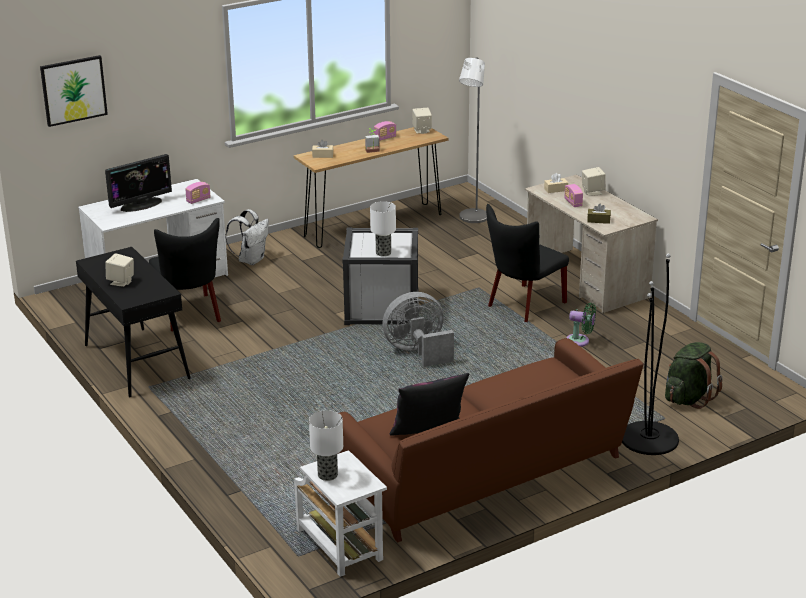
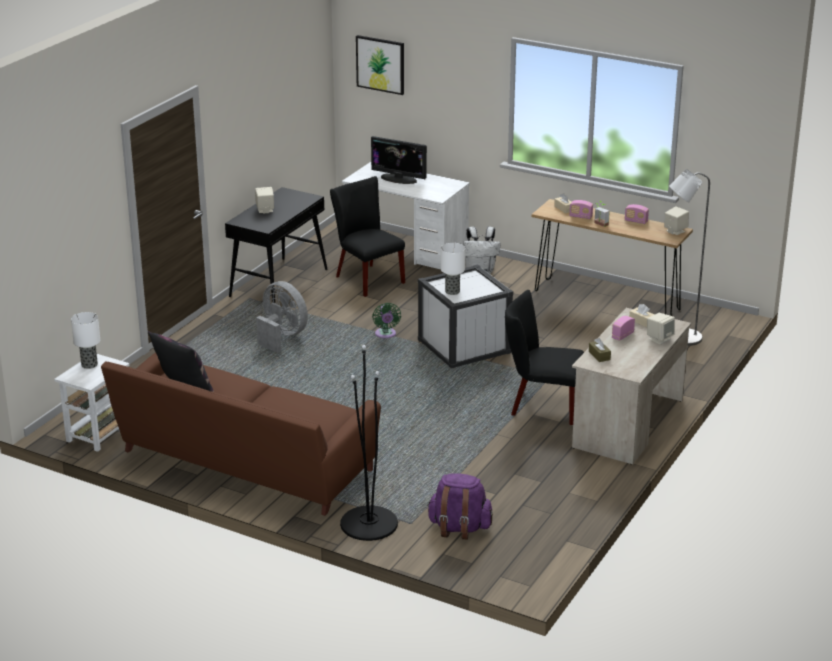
camera: 60 degrees right, 0 degrees up
black chair [149,218,221,331] -> black chair turned 105 degrees clockwise [330,176,405,297]
radio [185,182,211,204] -> radio moved to [569,200,593,219]
grey fan [382,292,454,367] -> grey fan moved to [256,281,308,353]
green fan [566,303,596,347] -> green fan moved to [372,303,401,338]
green backpack [665,342,723,409] -> purple backpack [427,473,493,540]

